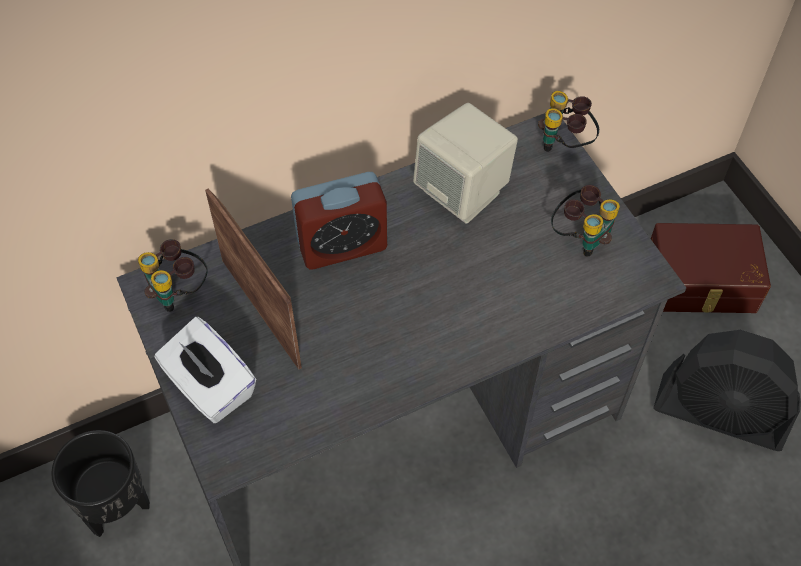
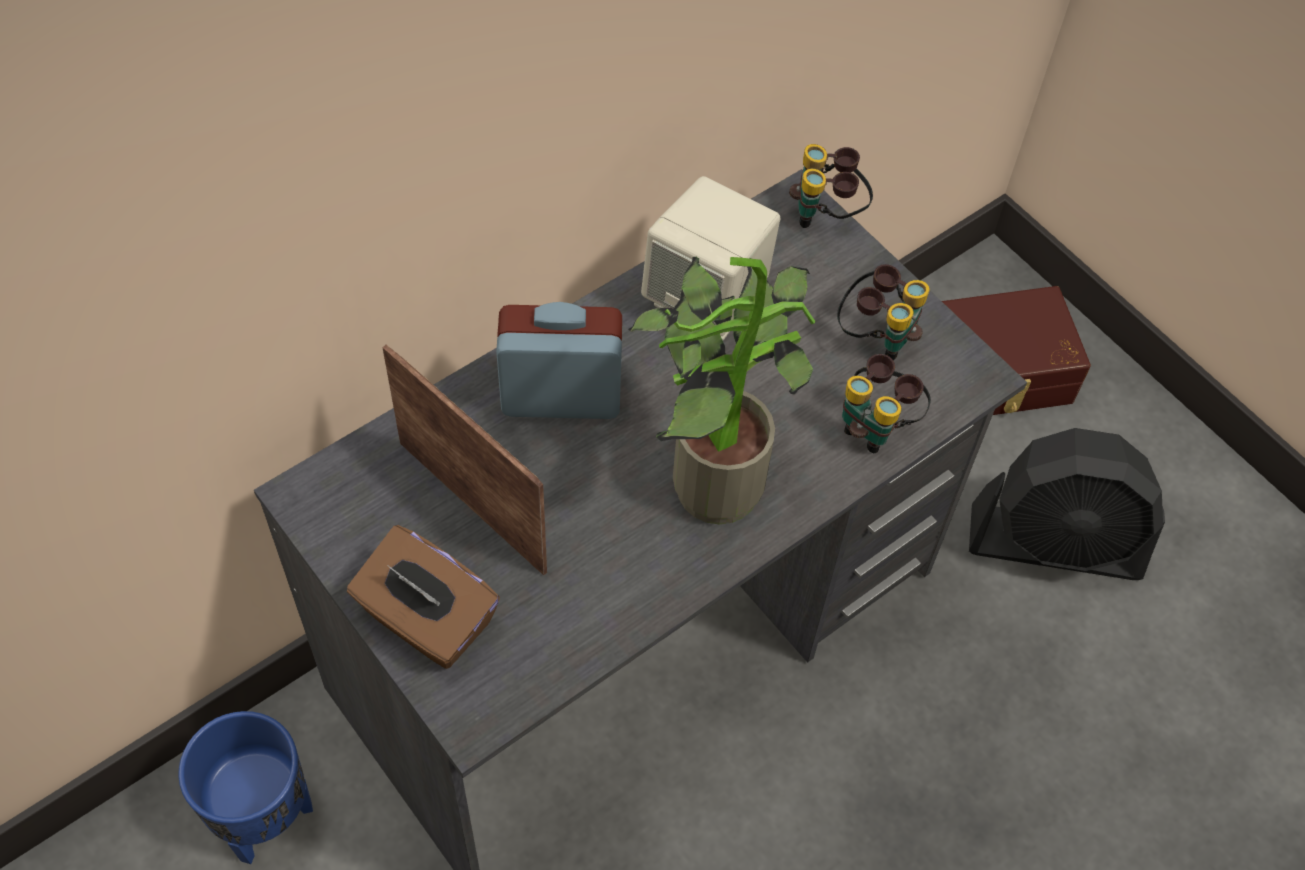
camera: 15 degrees left, 0 degrees up
black planter [51,430,150,537] -> blue planter [178,711,313,864]
binoculars [138,239,207,312] -> binoculars moved to [842,354,931,453]
white tissue box [154,317,256,423] -> brown tissue box [347,525,500,669]
alarm clock [291,172,387,269] -> alarm clock turned 150 degrees counterclockwise [496,302,622,419]
none -> potted plant [628,257,816,524]

